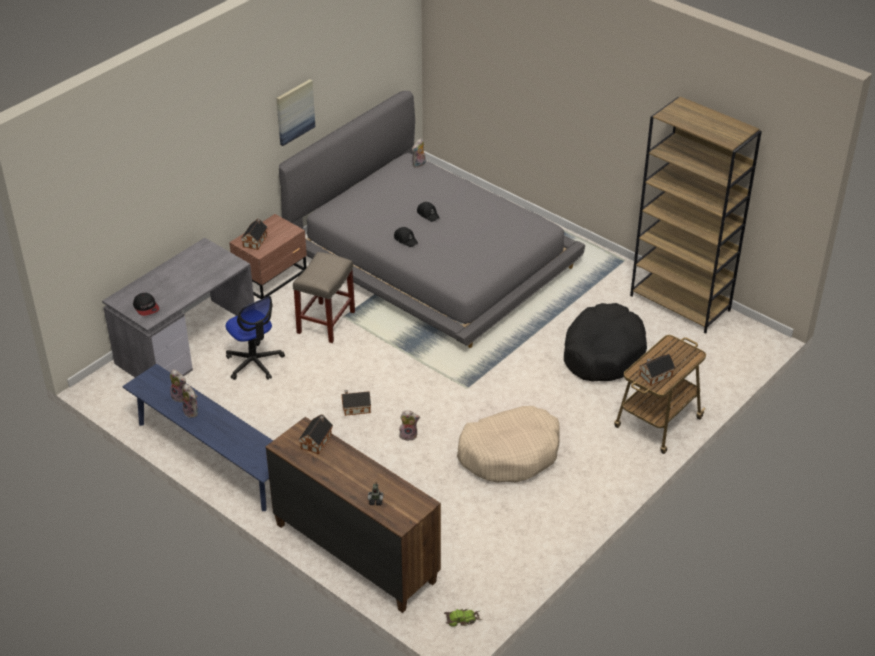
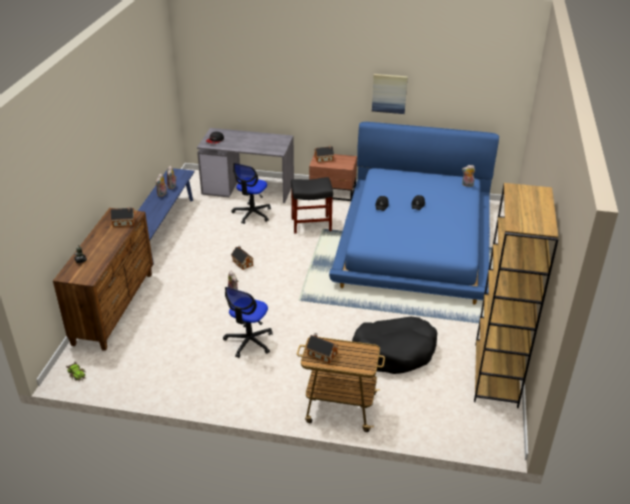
camera: 60 degrees right, 5 degrees down
grey bed [279,91,585,348] -> blue bed [329,122,499,305]
beige stool [293,252,355,343] -> black stool [291,177,333,234]
beige dog bed [457,406,560,482] -> office chair [223,287,273,358]

